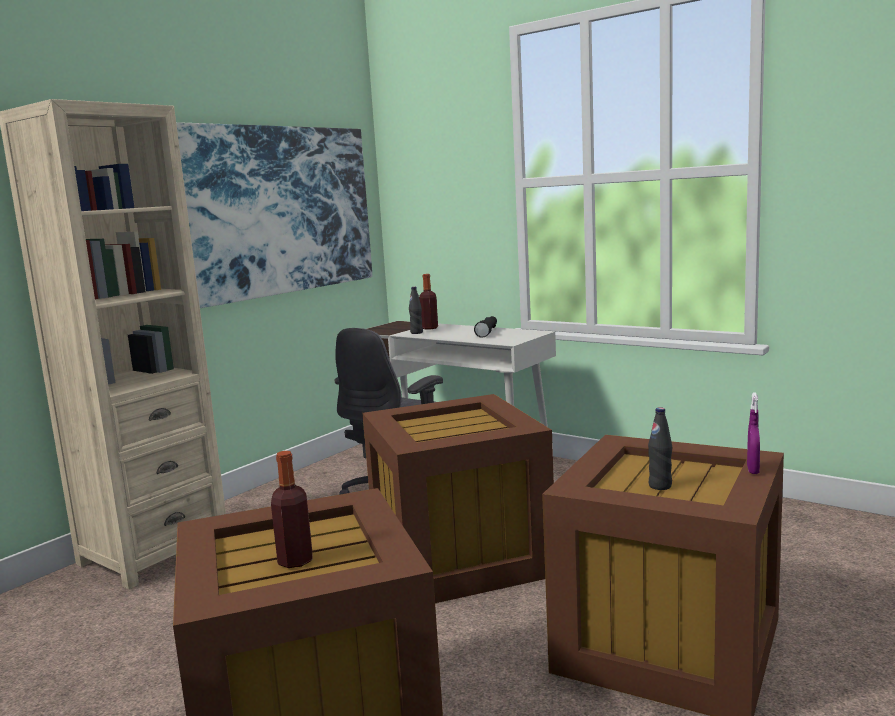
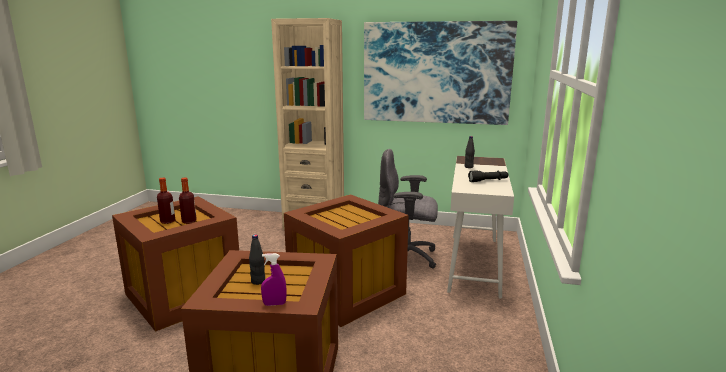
camera: 65 degrees right, 5 degrees up
bottle [419,274,438,330] -> bottle moved to [179,177,197,224]

